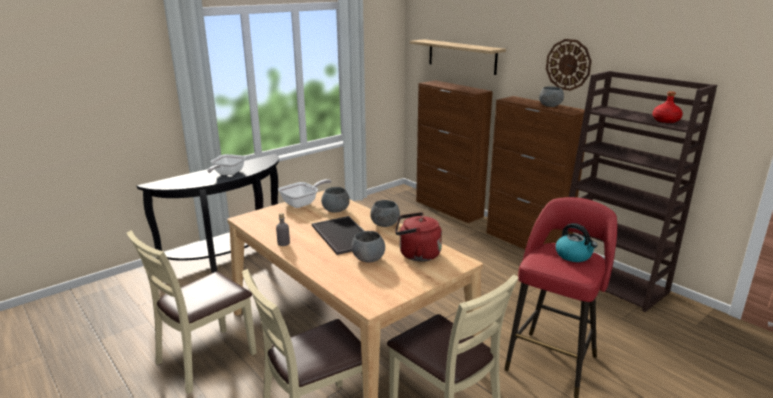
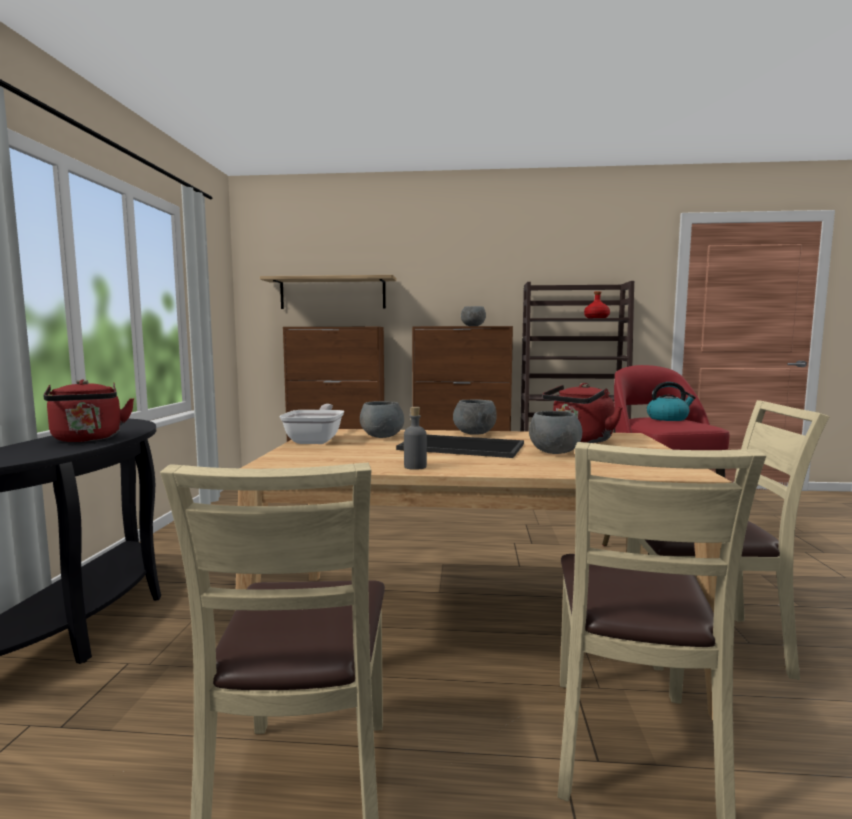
camera: 45 degrees left, 15 degrees down
frying pan [207,154,246,175] -> red kettle [43,379,134,442]
wall clock [546,39,592,91] -> none

